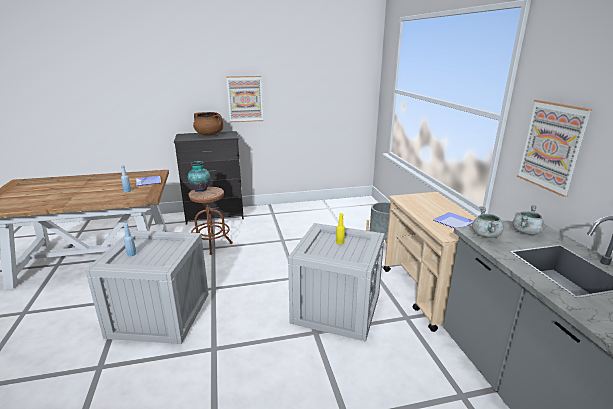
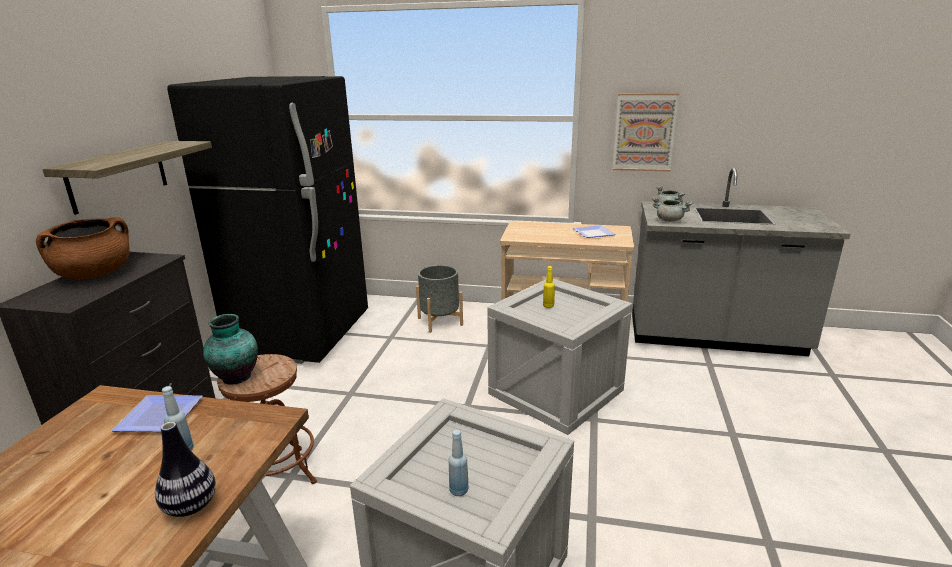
camera: 65 degrees left, 0 degrees up
picture [227,76,263,122] -> shelf [42,141,212,215]
none -> vase [155,422,216,517]
none -> black fridge [167,76,368,364]

